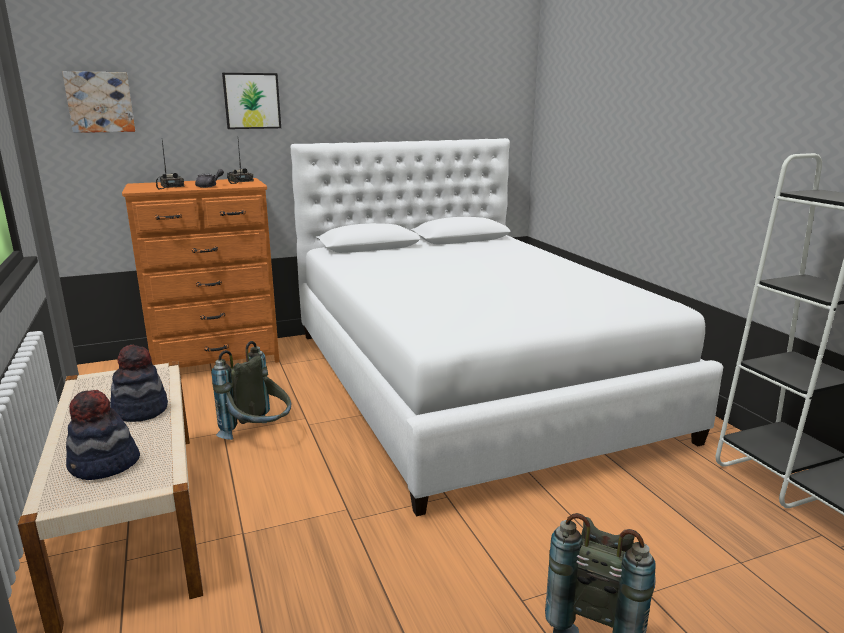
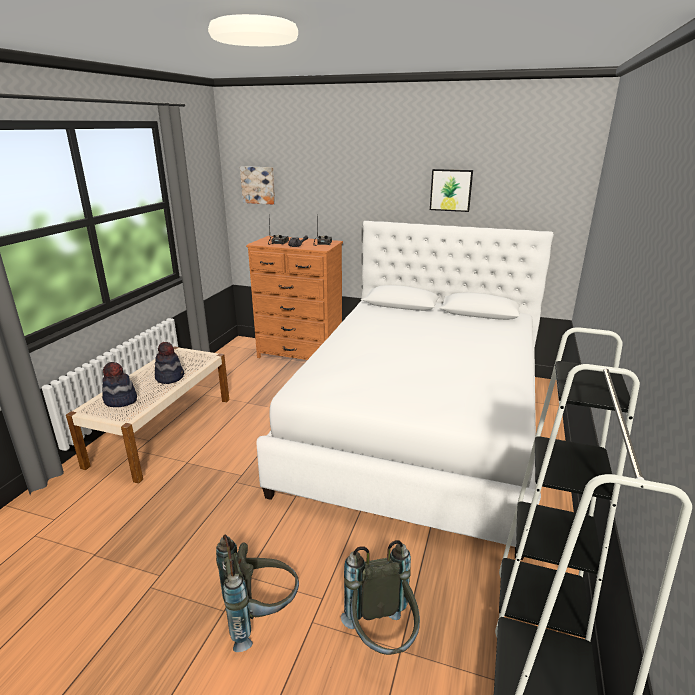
camera: 40 degrees right, 5 degrees up
grey backpack [212,341,291,440] -> grey backpack moved to [341,540,420,655]
picture [222,73,281,129] -> picture moved to [430,169,473,212]

